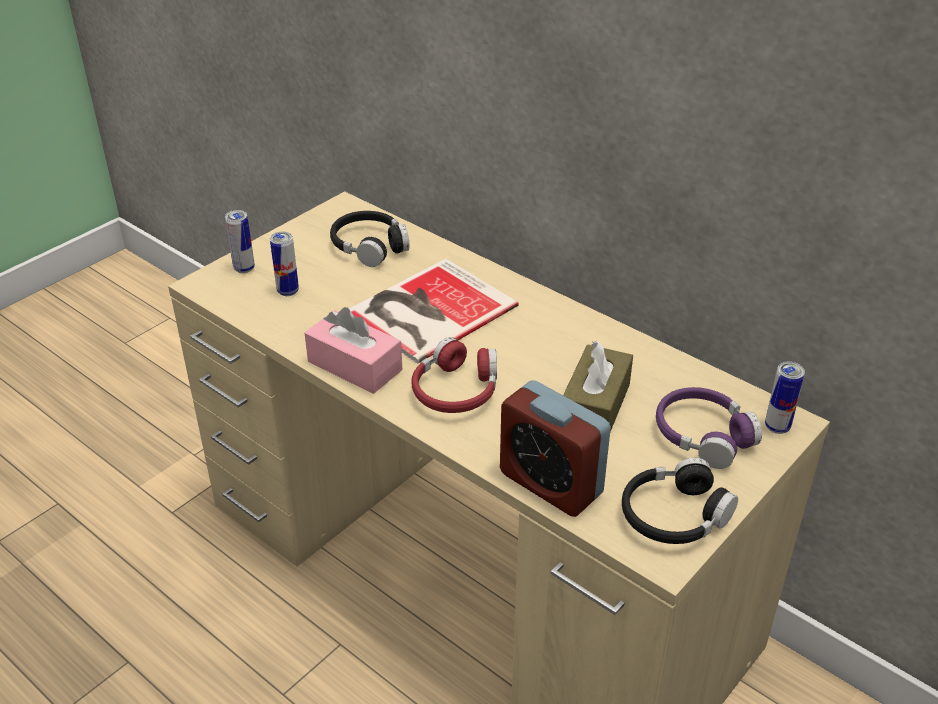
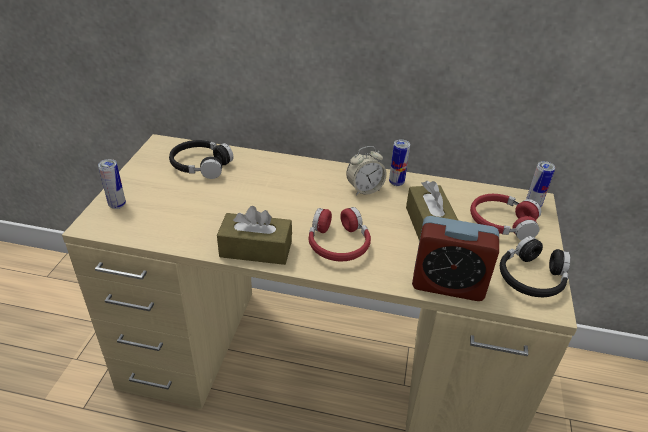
camera: 30 degrees left, 0 degrees up
can [270,232,299,296] -> can moved to [389,140,410,186]
pink tissue box [304,307,402,394] -> brown tissue box [217,206,292,265]
book [349,259,519,363] -> none
purple headphones [656,387,762,469] -> red headphones [470,194,541,240]
none -> alarm clock [346,146,387,196]

